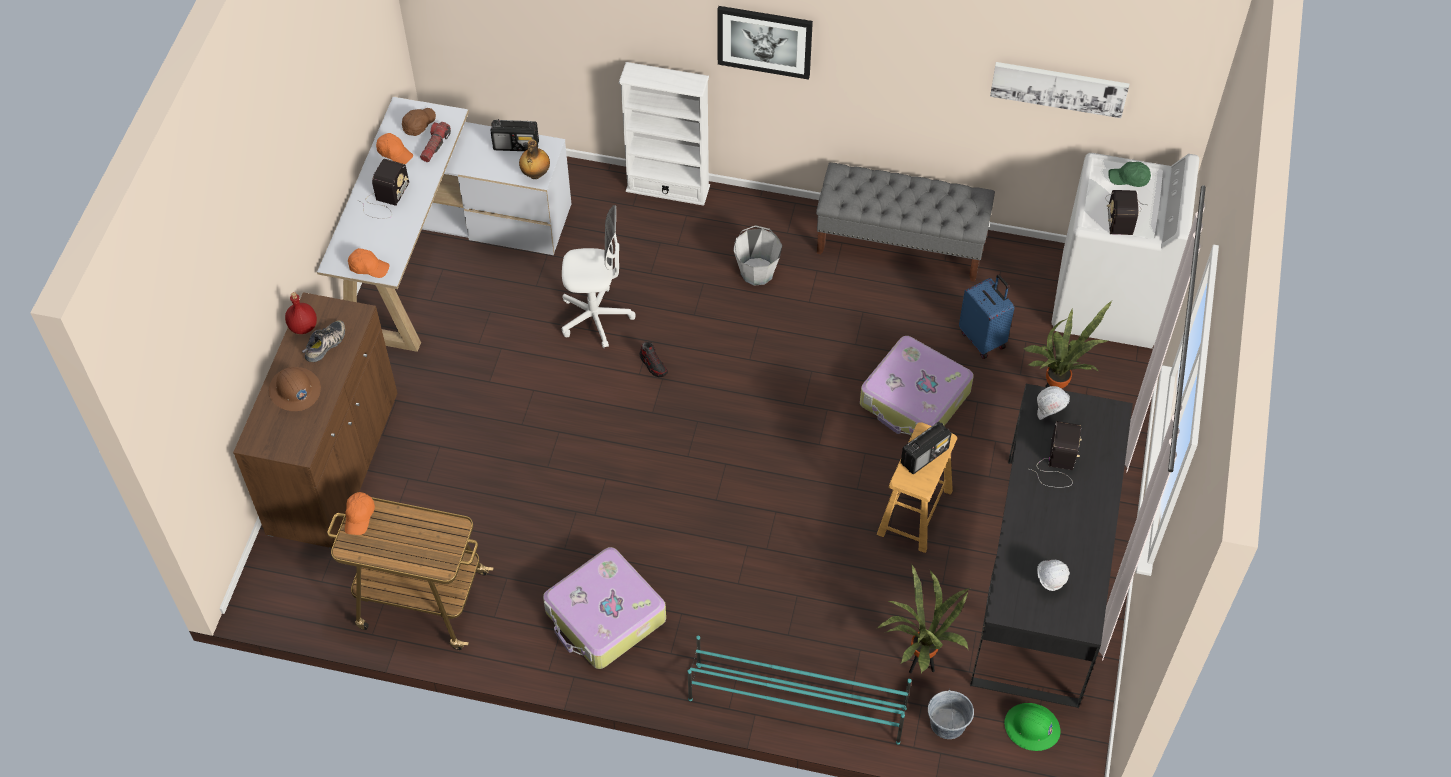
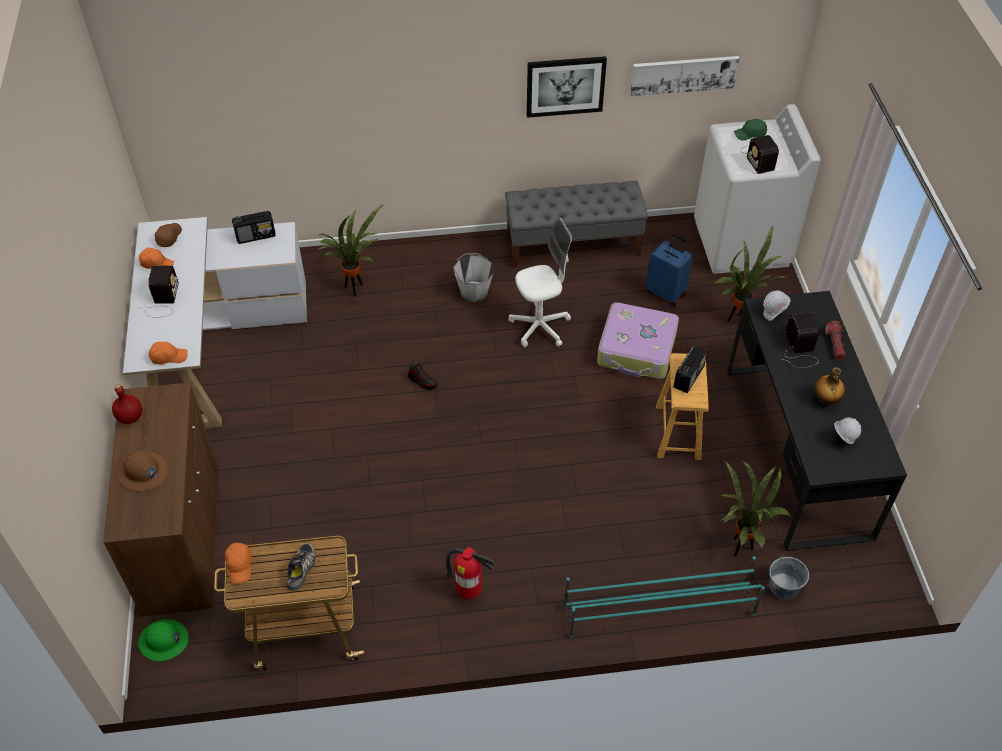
camera: 20 degrees left, 5 degrees down
shoe [302,320,345,362] -> shoe moved to [287,542,316,591]
flashlight [420,122,451,162] -> flashlight moved to [825,321,845,360]
bottle [519,139,550,179] -> bottle moved to [814,367,845,405]
suitcase [543,547,666,669] -> fire extinguisher [446,548,496,599]
white office chair [561,205,635,348] -> white office chair moved to [508,218,572,347]
white bookcase [619,62,710,206] -> none
picture [717,6,813,80] -> picture moved to [527,56,607,118]
green hard hat [1004,703,1061,751] -> green hard hat moved to [138,619,189,661]
none -> potted plant [318,204,384,297]

